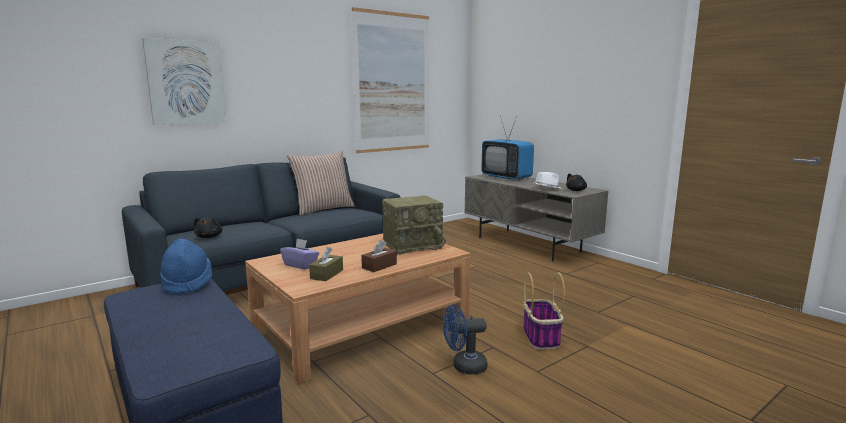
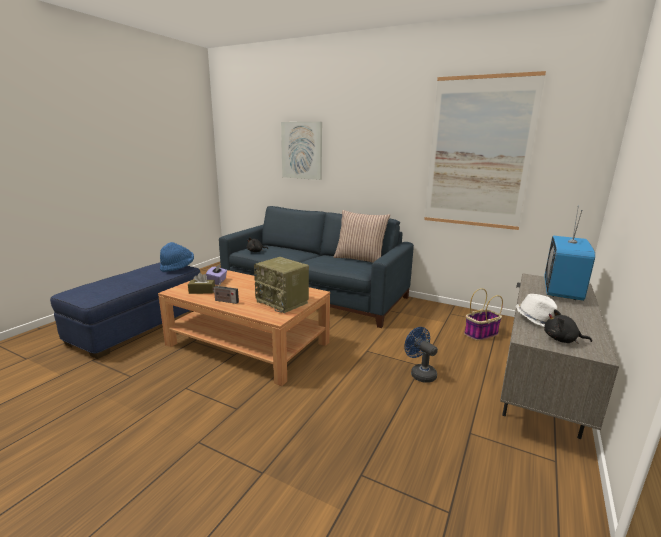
camera: 65 degrees right, 5 degrees up
brown tissue box [361,240,397,272] -> radio [212,280,239,304]
blue fan [443,304,488,375] -> blue fan moved to [404,327,438,383]
basket [523,272,565,350] -> basket moved to [464,288,503,340]

